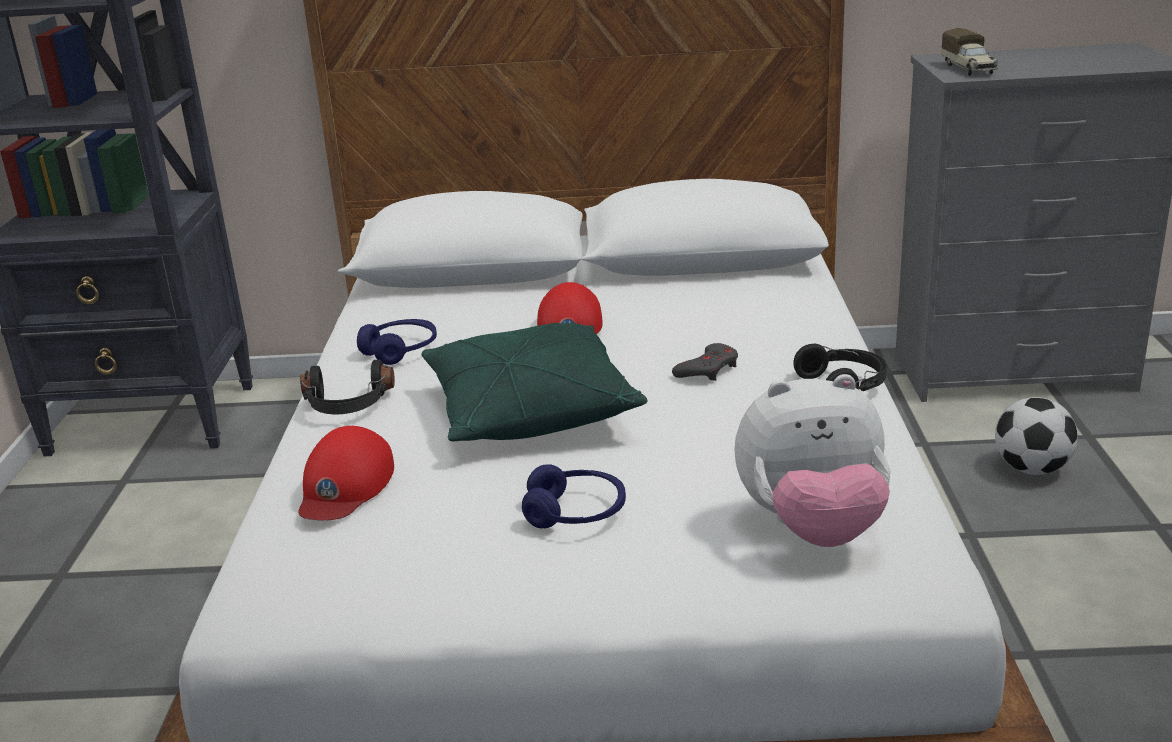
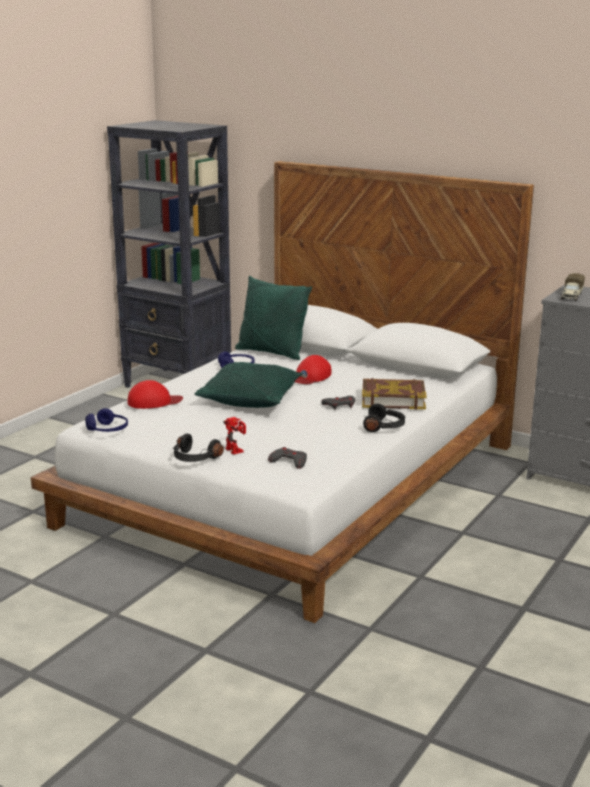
camera: 30 degrees right, 5 degrees down
red cap [298,426,394,520] -> red cap turned 150 degrees counterclockwise [127,380,183,409]
black headphones [300,360,395,415] -> black headphones moved to [173,433,224,462]
blue headphones [522,464,626,528] -> blue headphones moved to [85,408,128,432]
plush toy [734,374,890,547] -> grey game controller [268,447,307,469]
football [995,397,1077,475] -> none
none -> toy robot [223,417,246,455]
none -> green pillow [235,276,312,360]
none -> book [362,378,427,410]

